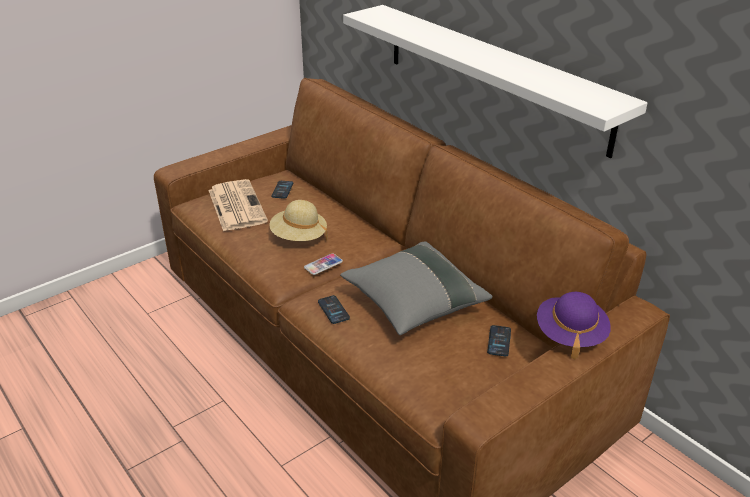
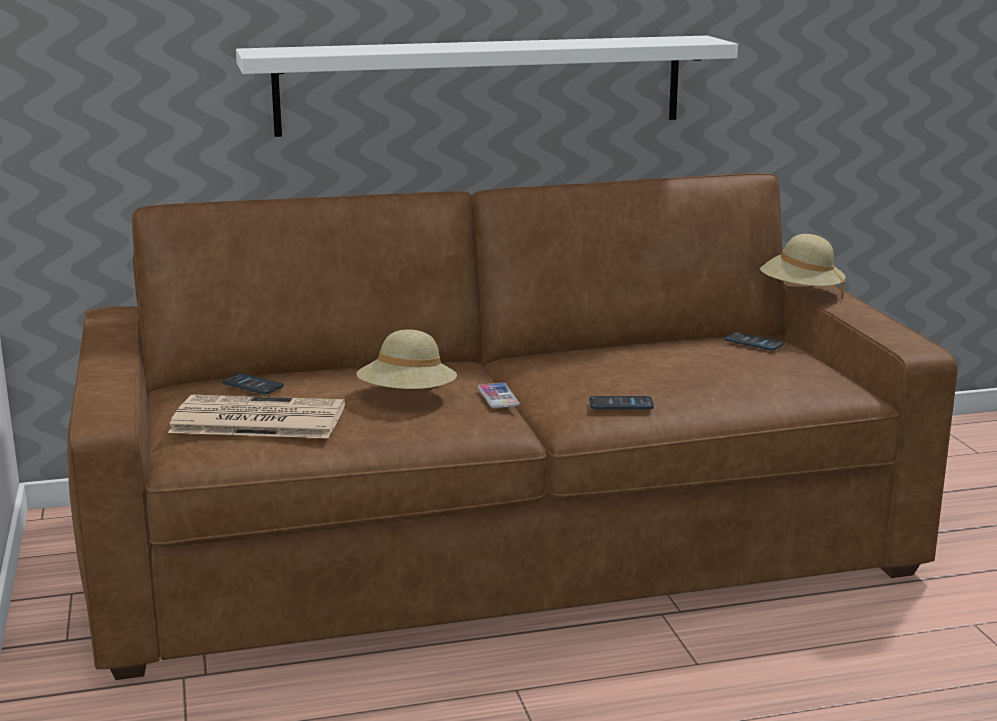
camera: 65 degrees left, 15 degrees down
grey pillow [340,241,492,335] -> none
purple hat [537,292,611,360] -> beige hat [760,234,846,299]

